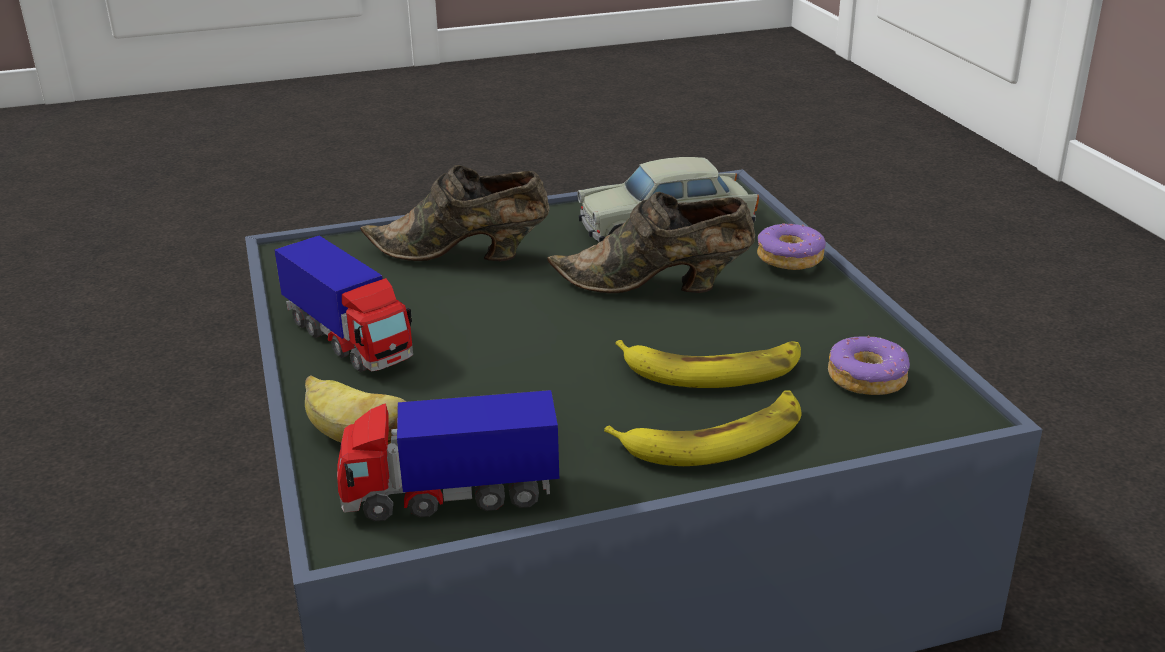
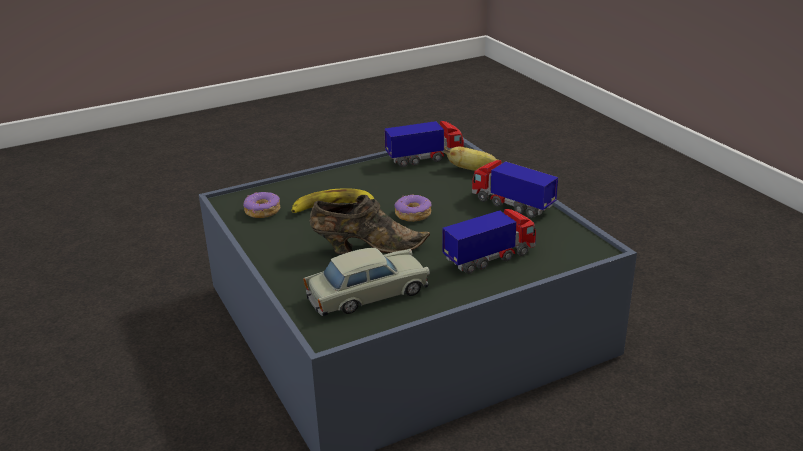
camera: 170 degrees right, 0 degrees up
brown shoe [360,165,549,261] -> toy truck [442,209,536,274]
banana [604,391,801,466] -> none
donut [757,223,826,270] -> donut moved to [394,194,432,222]

